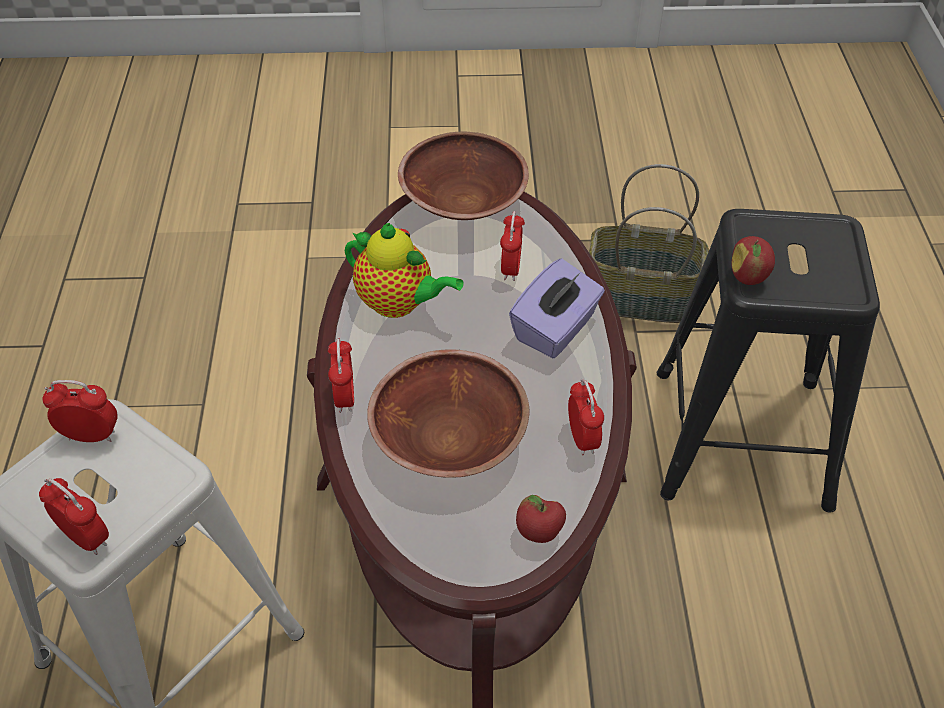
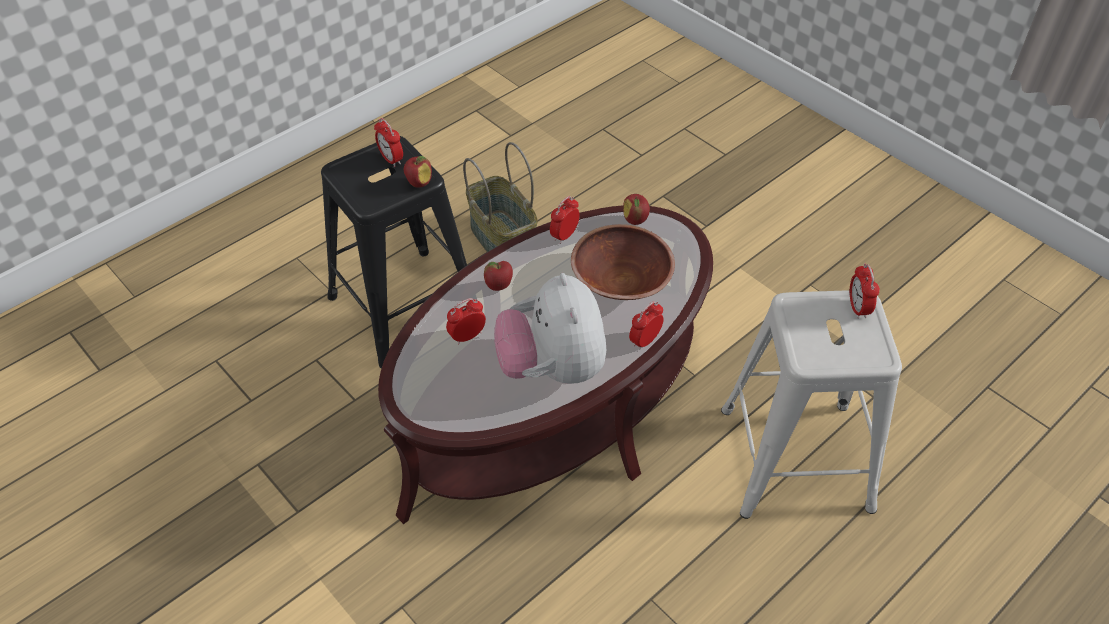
camera: 130 degrees left, 0 degrees up
alarm clock [42,380,118,442] -> alarm clock moved to [374,118,403,167]
teapot [345,223,464,318] -> plush toy [494,273,606,384]
brown bowl [398,131,529,220] -> none
purple tissue box [509,259,605,358] -> apple [484,261,513,291]
basket [589,164,709,323] -> basket moved to [463,142,538,252]

